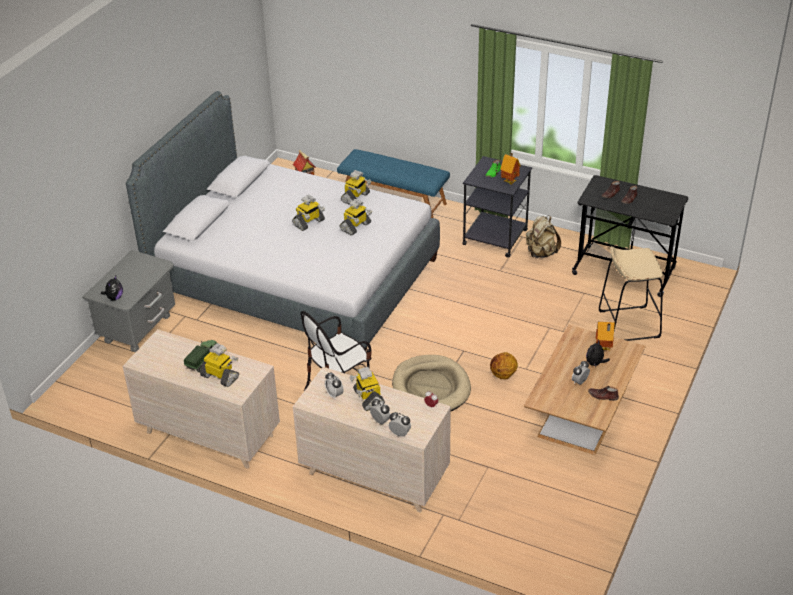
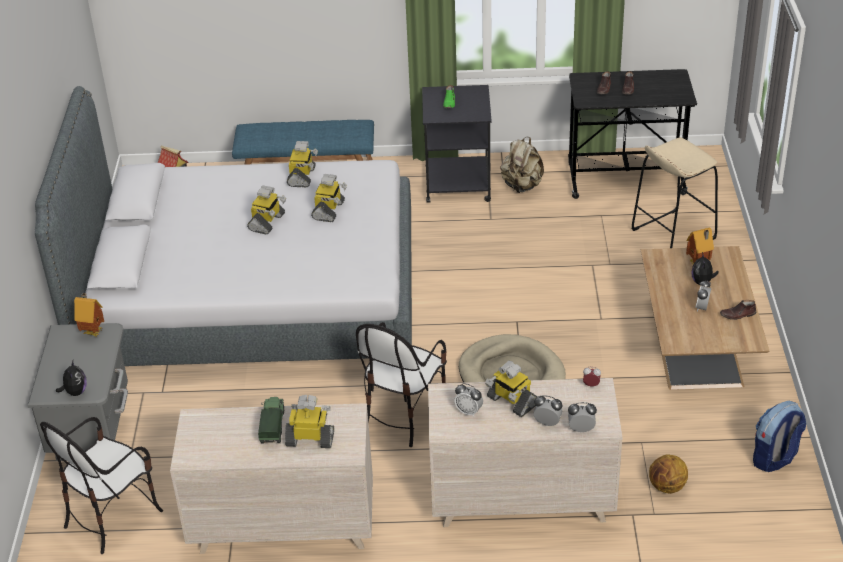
camera: 25 degrees left, 0 degrees up
basketball [490,352,518,379] -> basketball moved to [649,454,688,494]
toy house [501,153,521,185] -> toy house moved to [74,293,104,337]
none -> chair [40,417,163,554]
none -> backpack [753,401,806,472]

